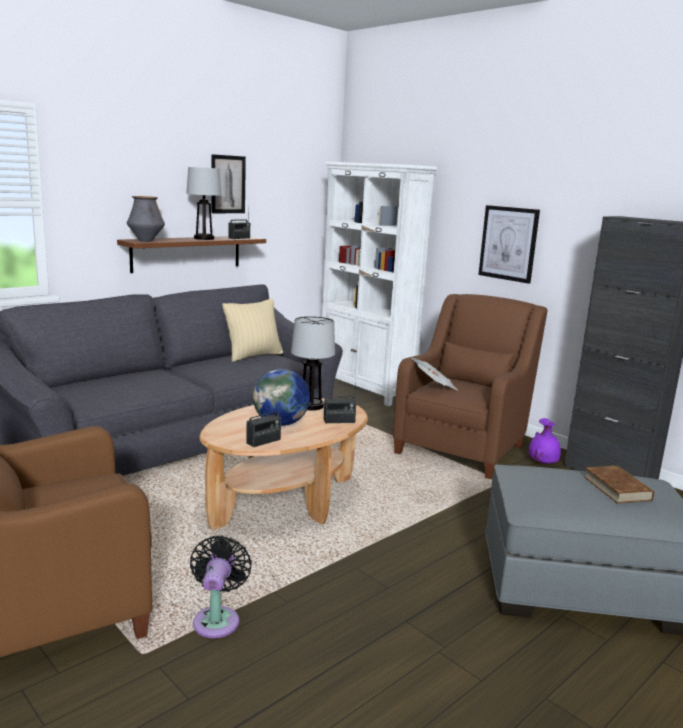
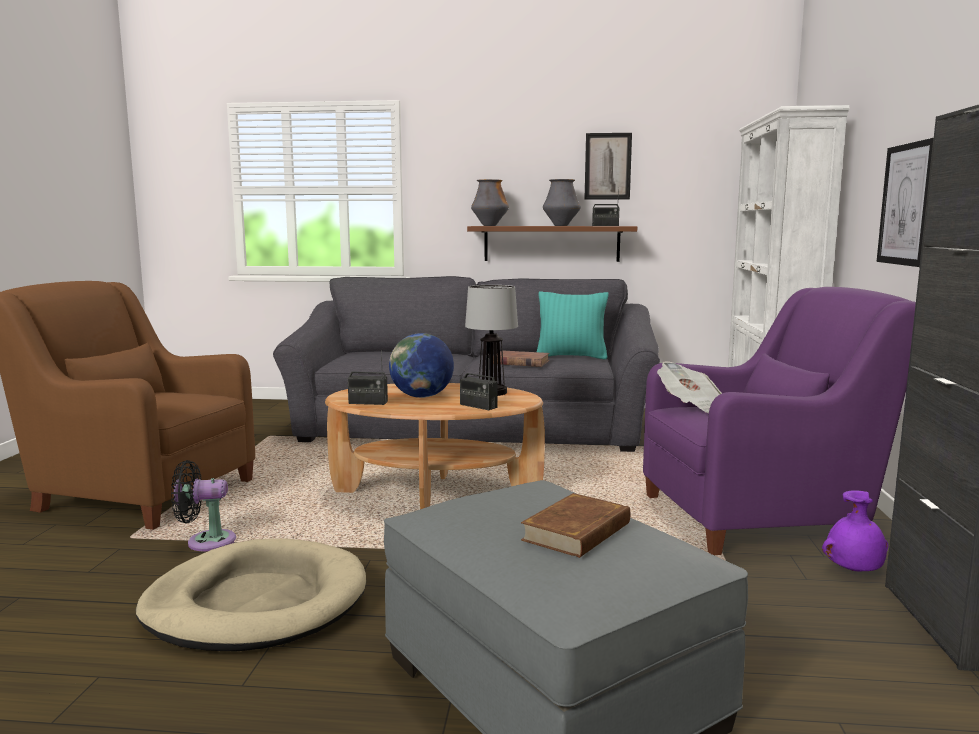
camera: 50 degrees right, 5 degrees down
table lamp [186,167,221,240] -> vase [543,179,581,226]
black fan [190,536,252,638] -> black fan turned 150 degrees counterclockwise [171,460,236,551]
beige pillow [223,299,283,362] -> turquoise pillow [537,291,609,359]
brown armchair [393,294,547,479] -> purple armchair [643,287,916,555]
none -> beige dog bed [135,538,366,651]
none -> brown book [493,351,549,367]

